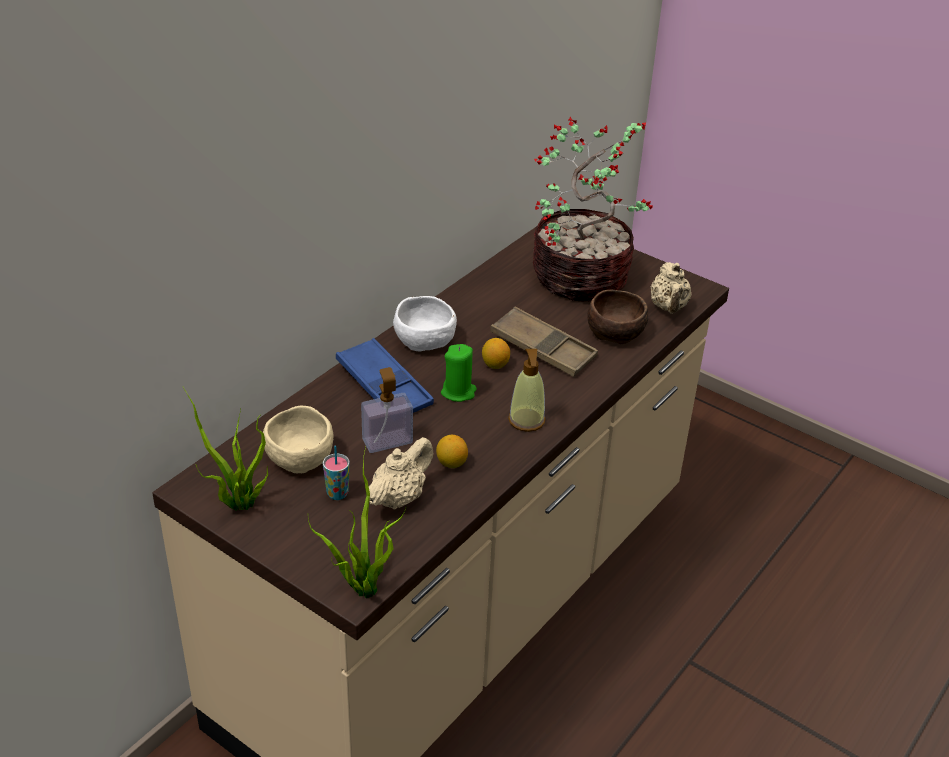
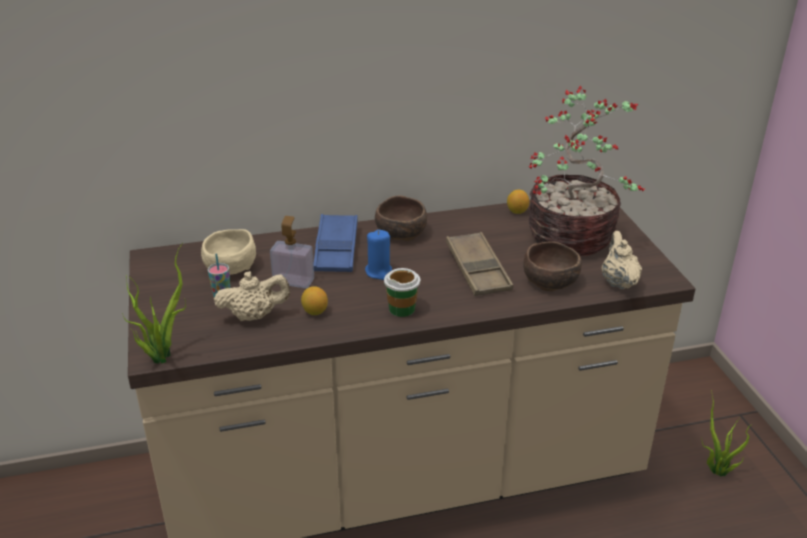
camera: 40 degrees right, 5 degrees down
potted plant [183,387,268,511] -> potted plant moved to [702,390,751,476]
white bowl [393,296,457,352] -> brown bowl [375,195,427,241]
green candle [441,344,477,402] -> blue candle [365,230,392,280]
lemon [482,338,510,369] -> lemon moved to [507,190,529,214]
soap dispenser [508,349,546,432] -> cup [384,268,420,317]
beige teapot [651,262,692,314] -> beige teapot turned 135 degrees clockwise [601,231,642,289]

